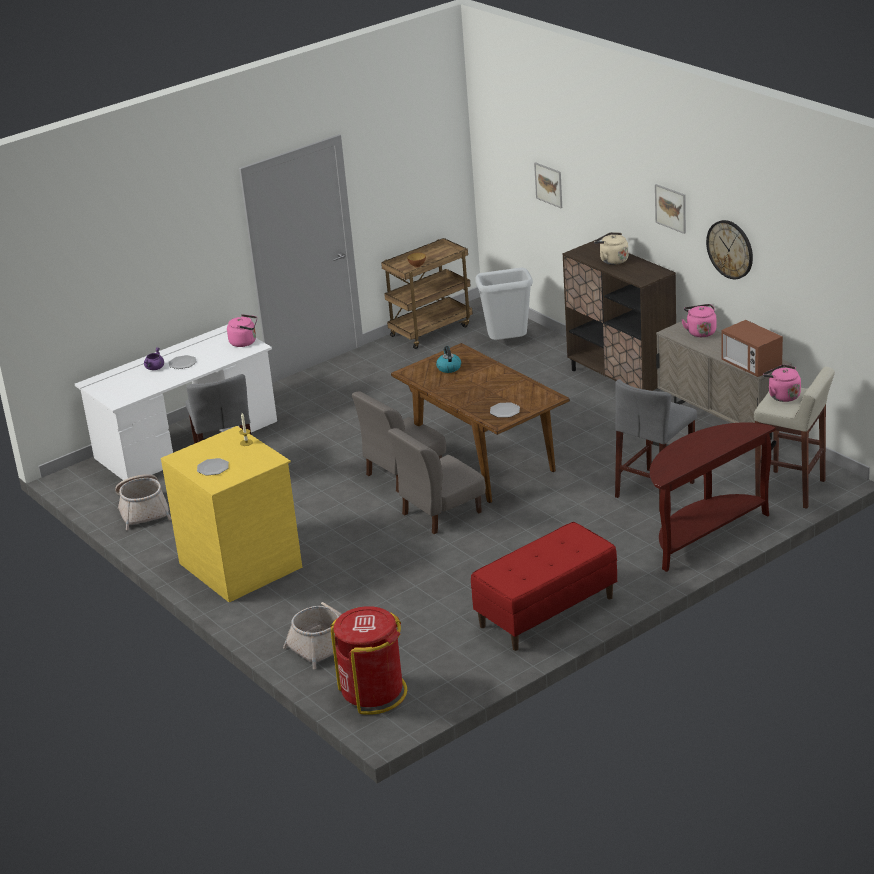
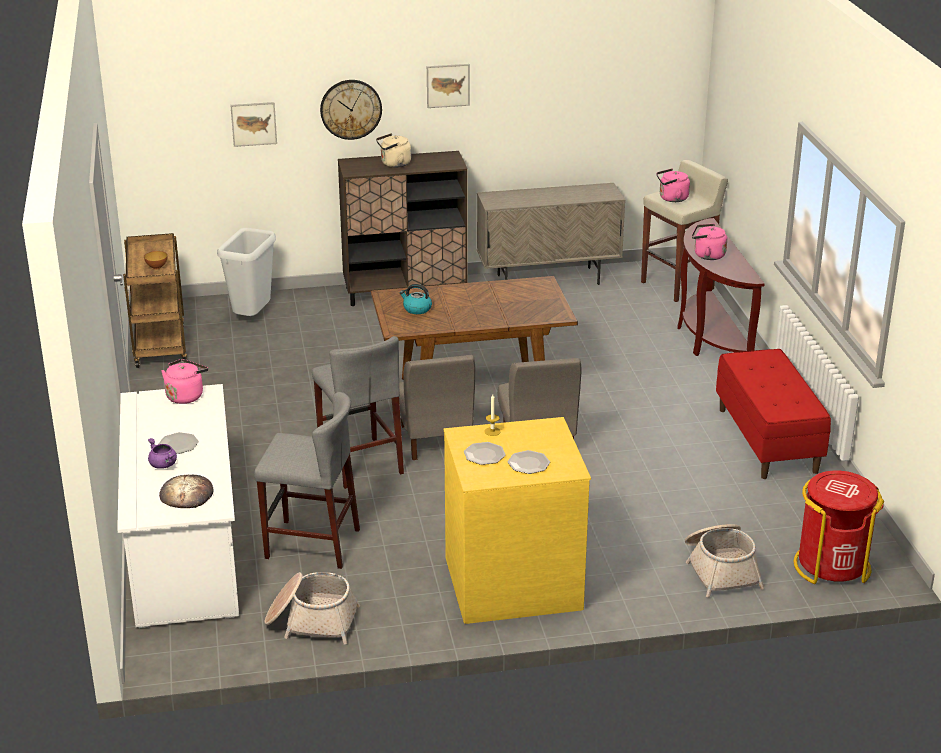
camera: 65 degrees left, 0 degrees up
plate [490,403,520,418] -> plate moved to [464,442,506,465]
grey stool [615,379,697,511] -> grey stool moved to [312,336,404,489]
pink kettle [681,304,716,337] -> pink kettle moved to [692,224,727,260]
wall clock [706,220,753,279] -> wall clock moved to [320,80,382,140]
microwave [721,320,783,377] -> none
none -> bread [159,475,214,508]

